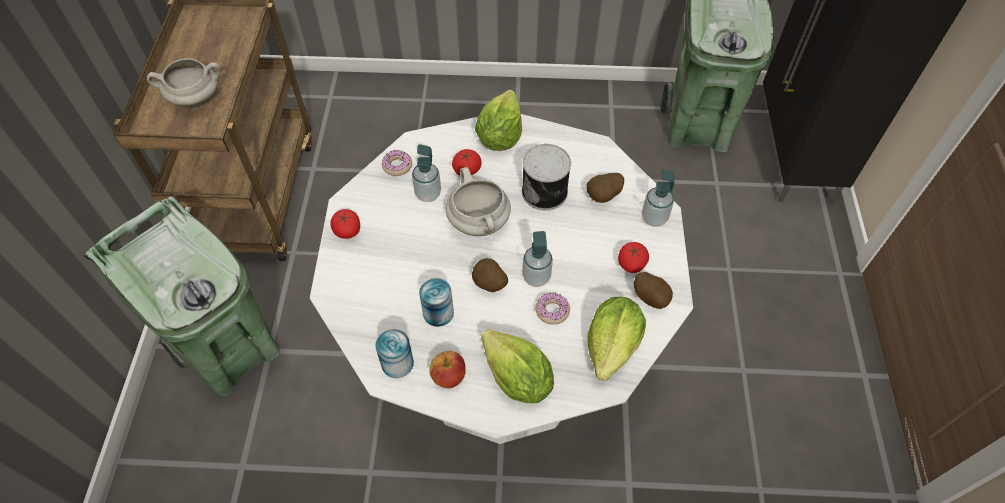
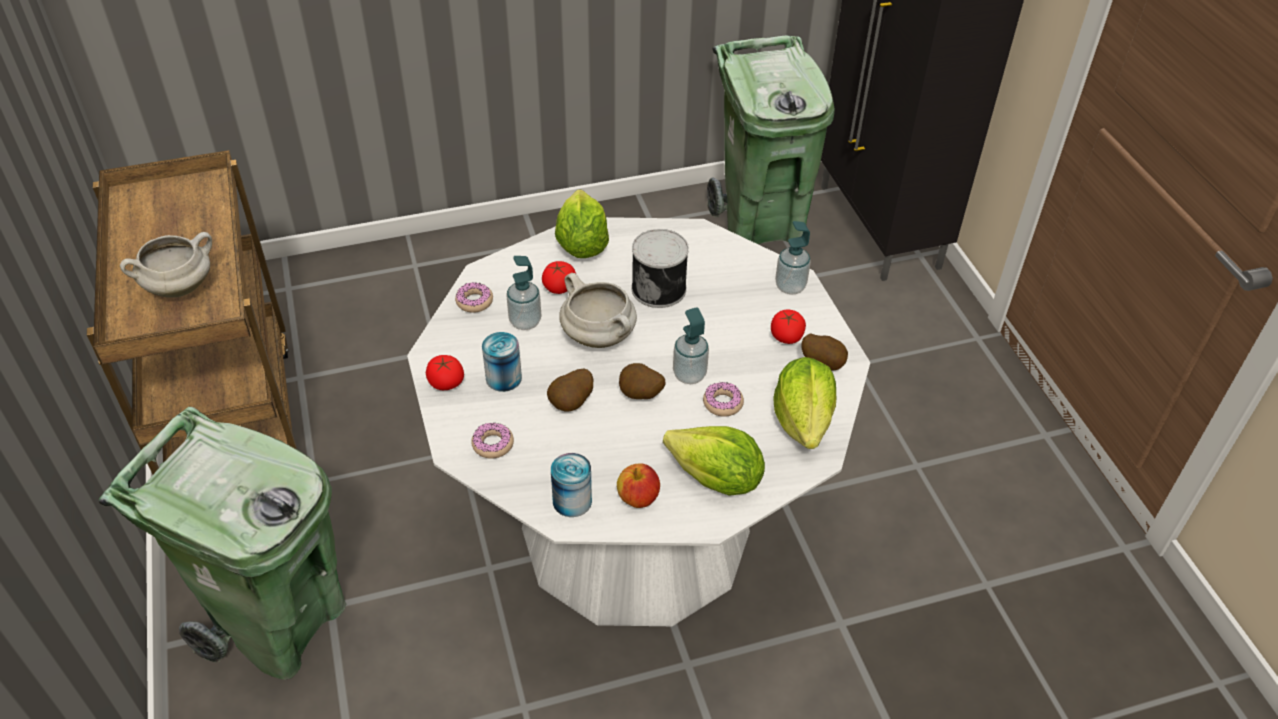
camera: 20 degrees left, 10 degrees down
can [419,278,454,327] -> can moved to [482,332,522,392]
potato [586,173,624,203] -> potato moved to [547,368,593,412]
none -> donut [471,422,514,459]

